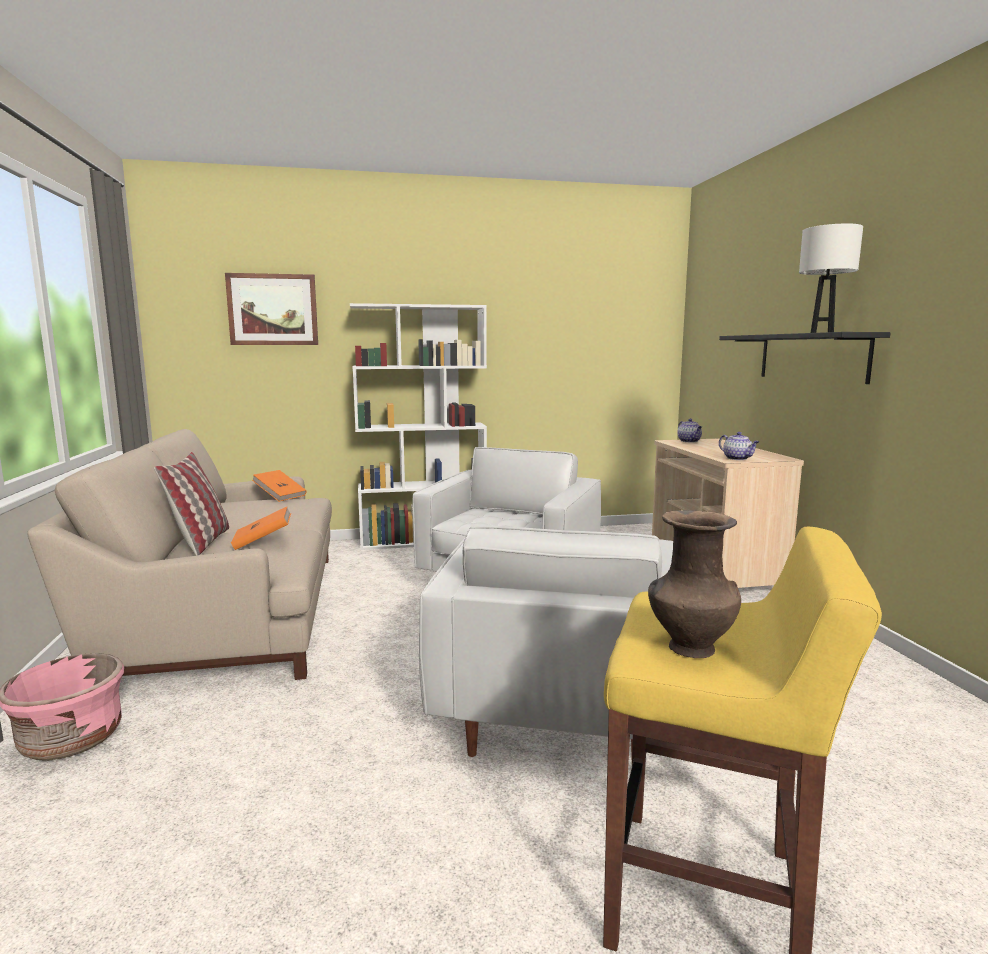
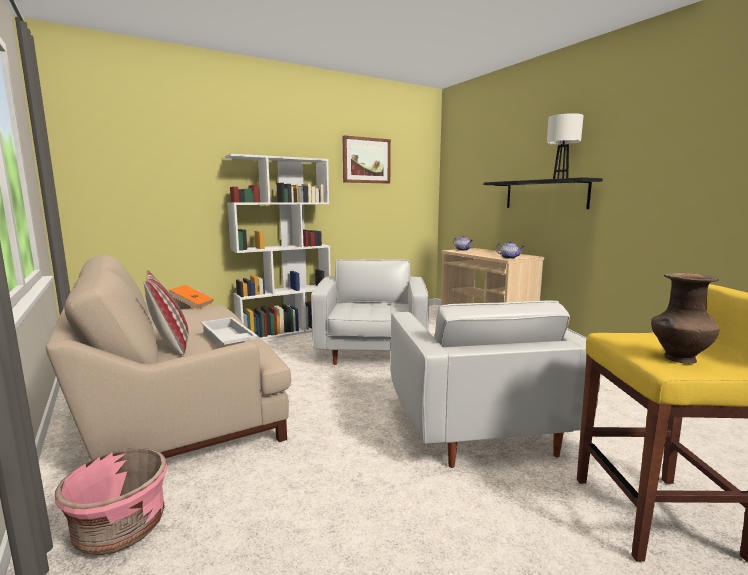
camera: 20 degrees left, 0 degrees up
picture [225,273,318,345] -> picture moved to [343,135,391,184]
orange book [231,507,291,550] -> white tray [201,317,258,345]

